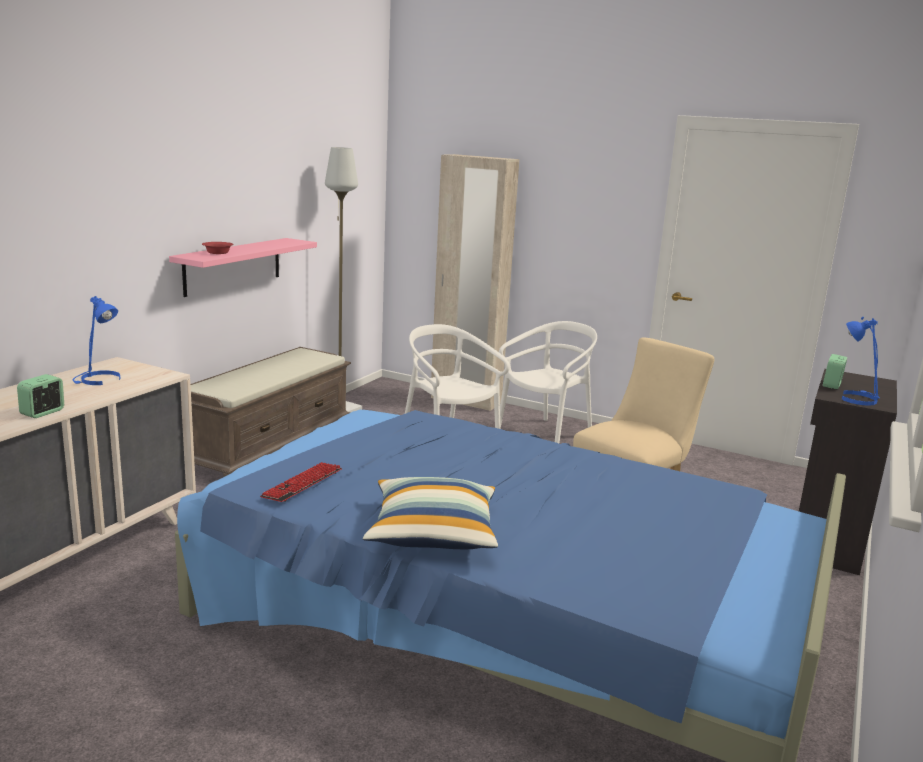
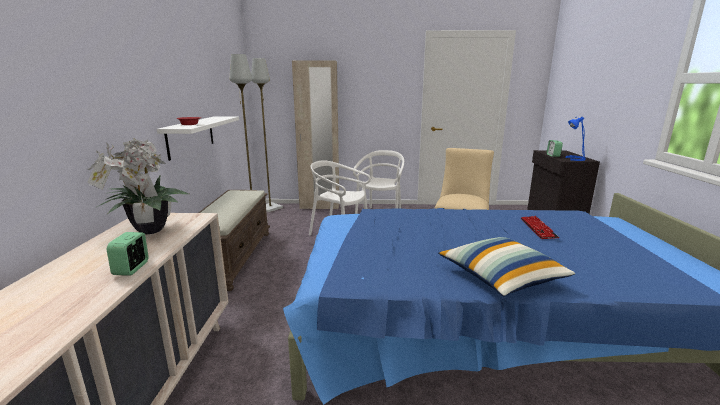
camera: 25 degrees left, 0 degrees up
blue table lamp [73,296,121,385] -> potted plant [87,138,189,234]
pink shelf [169,238,317,297] -> white shelf [157,116,239,161]
keyboard [260,462,342,502] -> keyboard moved to [521,216,559,239]
none -> grey floor lamp [251,58,283,212]

